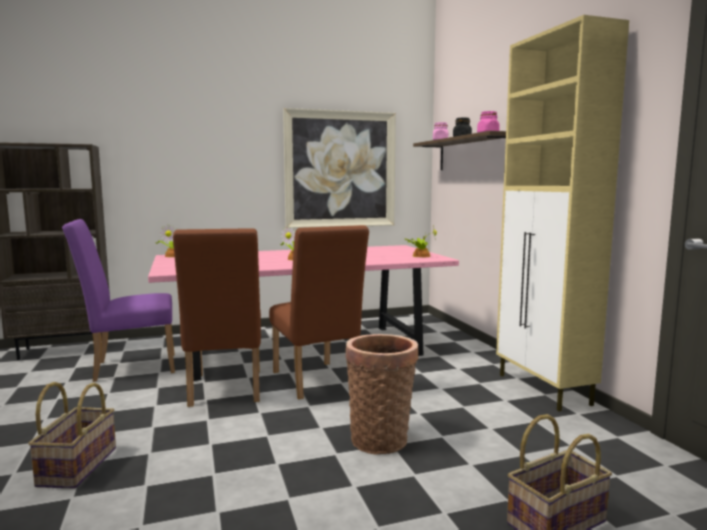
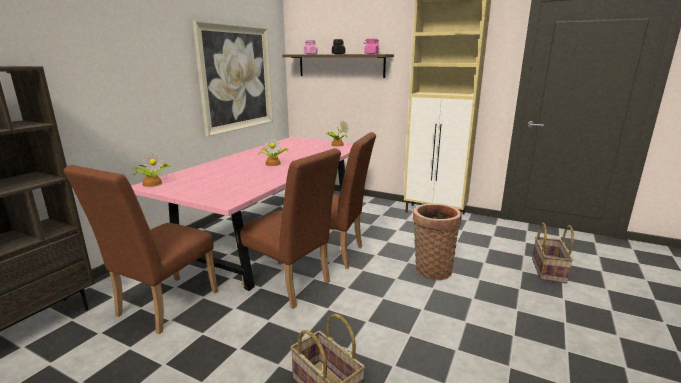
camera: 45 degrees left, 10 degrees up
purple chair [62,219,175,382] -> brown chair [64,165,218,334]

